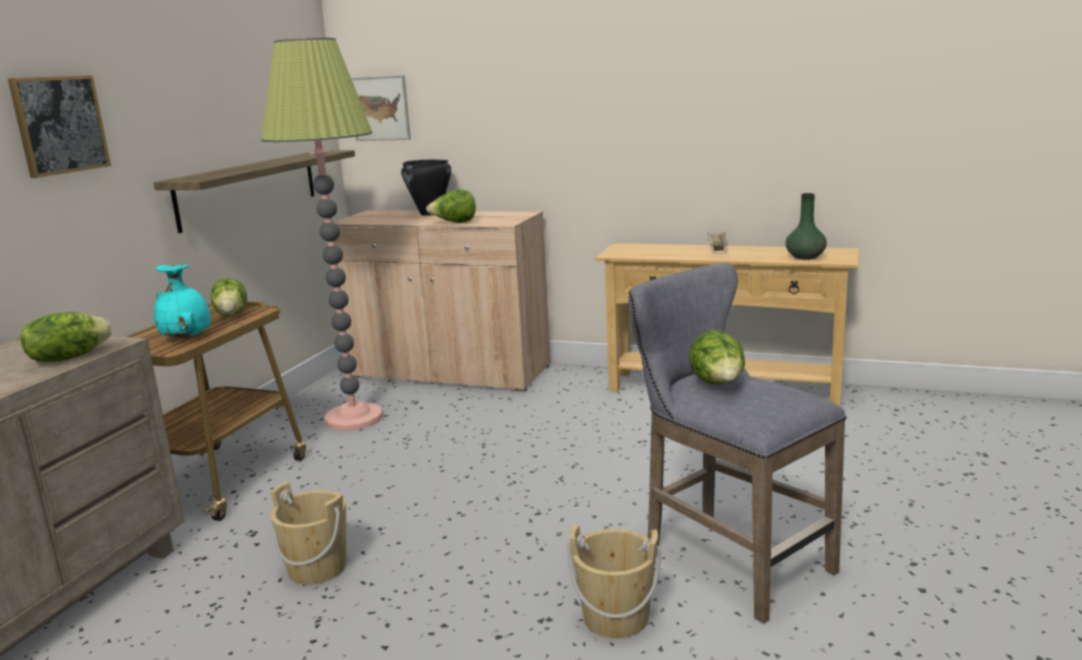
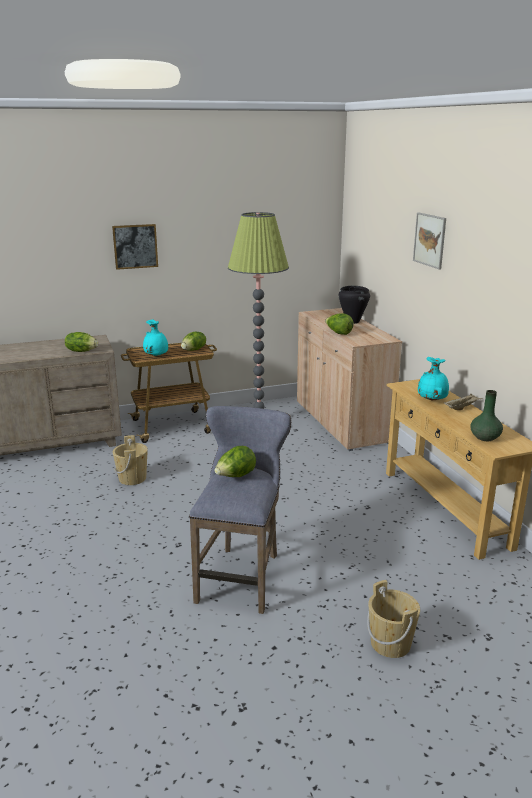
camera: 50 degrees right, 5 degrees up
shelf [154,150,355,233] -> none
picture [351,75,411,141] -> picture moved to [413,212,446,270]
beige bucket [567,525,661,638] -> beige bucket moved to [367,580,420,658]
none -> turquoise vase [418,357,449,401]

